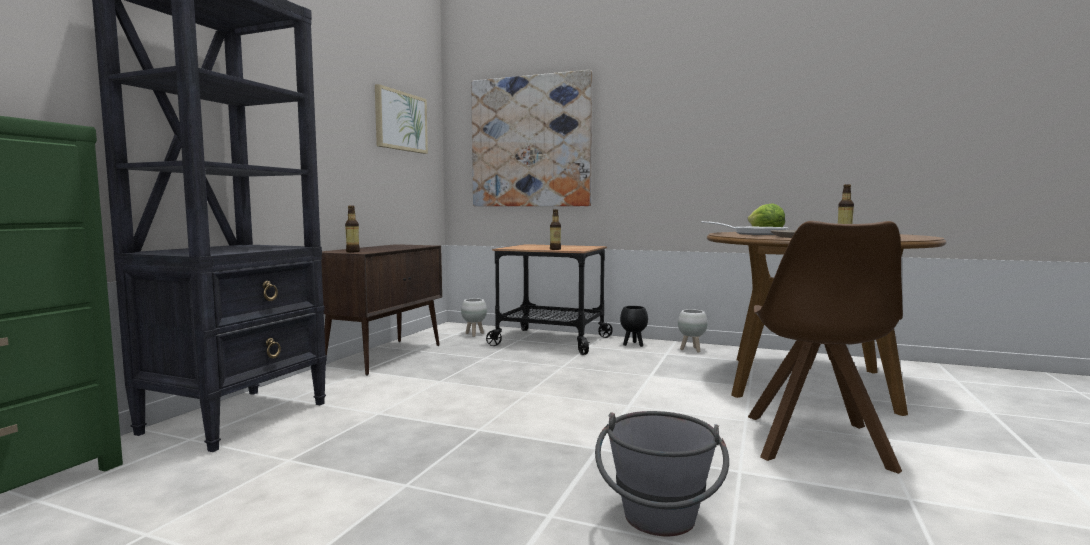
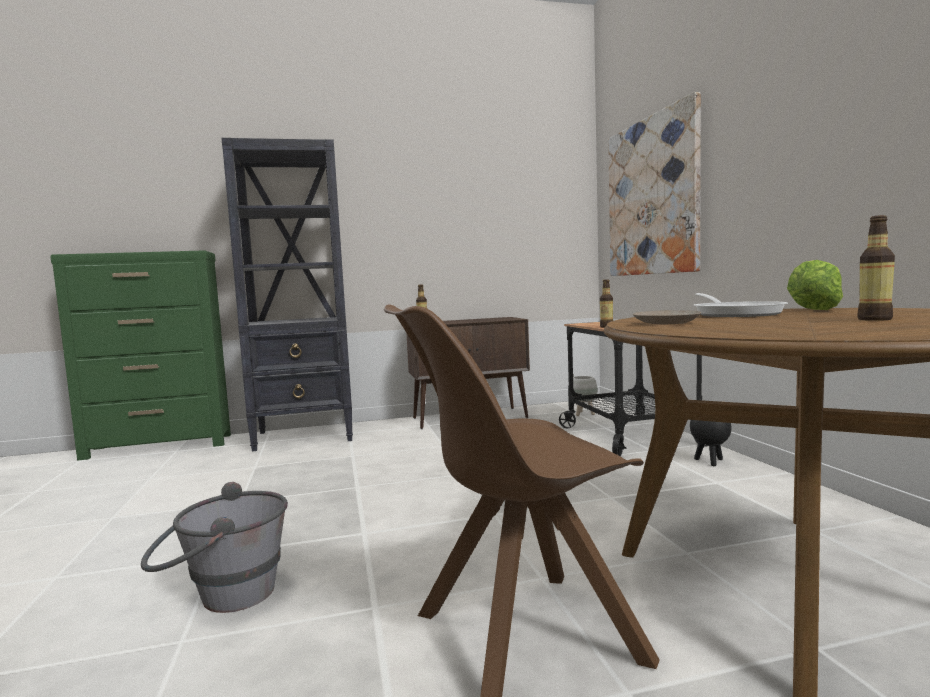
camera: 55 degrees right, 0 degrees up
picture [375,84,428,154] -> none
white planter [678,309,708,353] -> none

